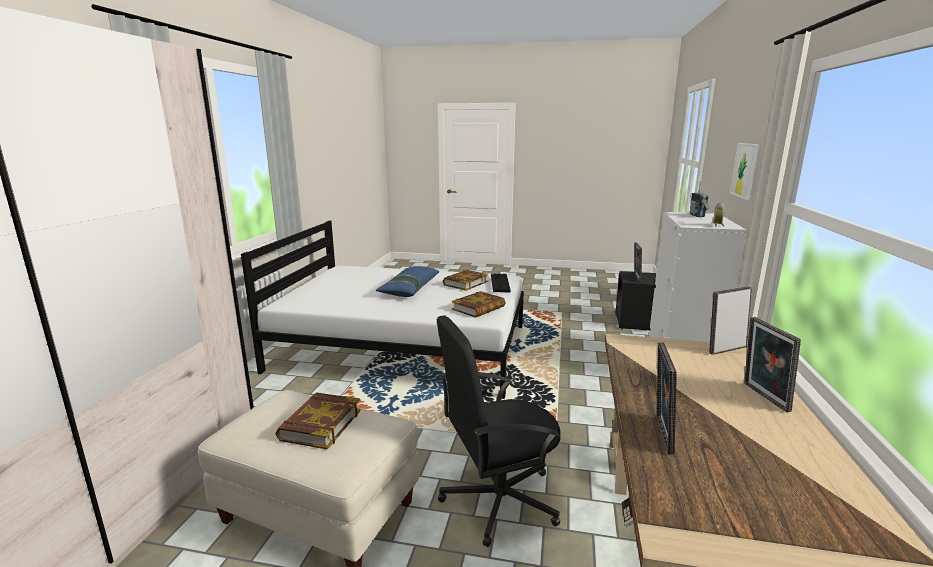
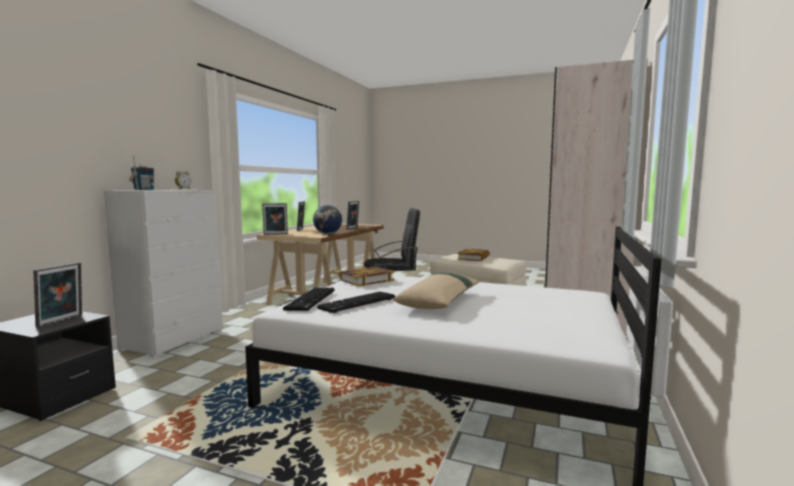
camera: 170 degrees left, 10 degrees down
blue pillow [375,266,439,297] -> beige pillow [393,272,479,309]
book [443,270,488,291] -> keyboard [317,292,395,313]
picture [730,143,759,200] -> none
none -> globe [313,205,342,234]

